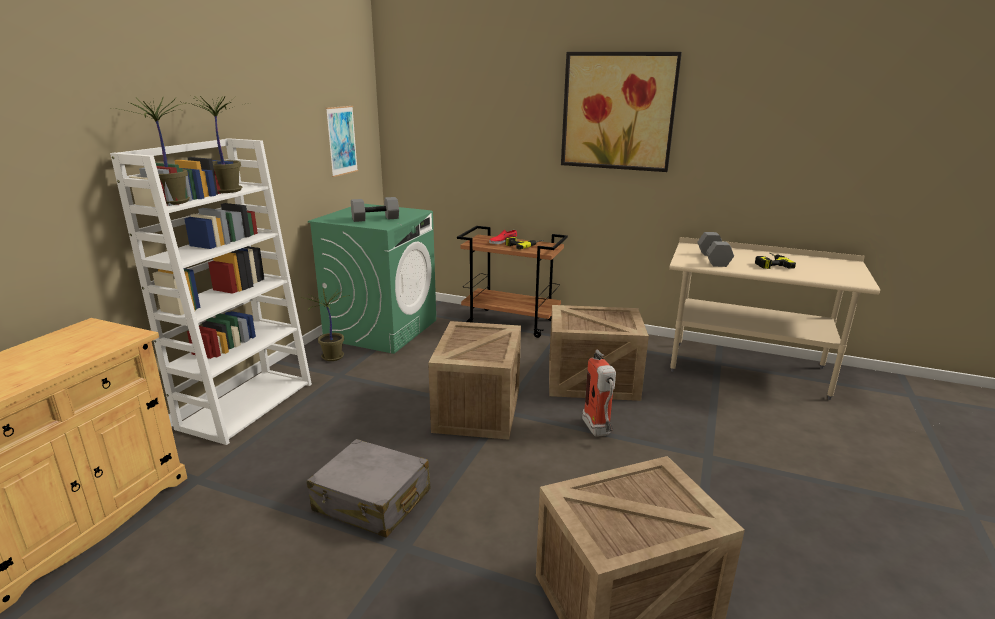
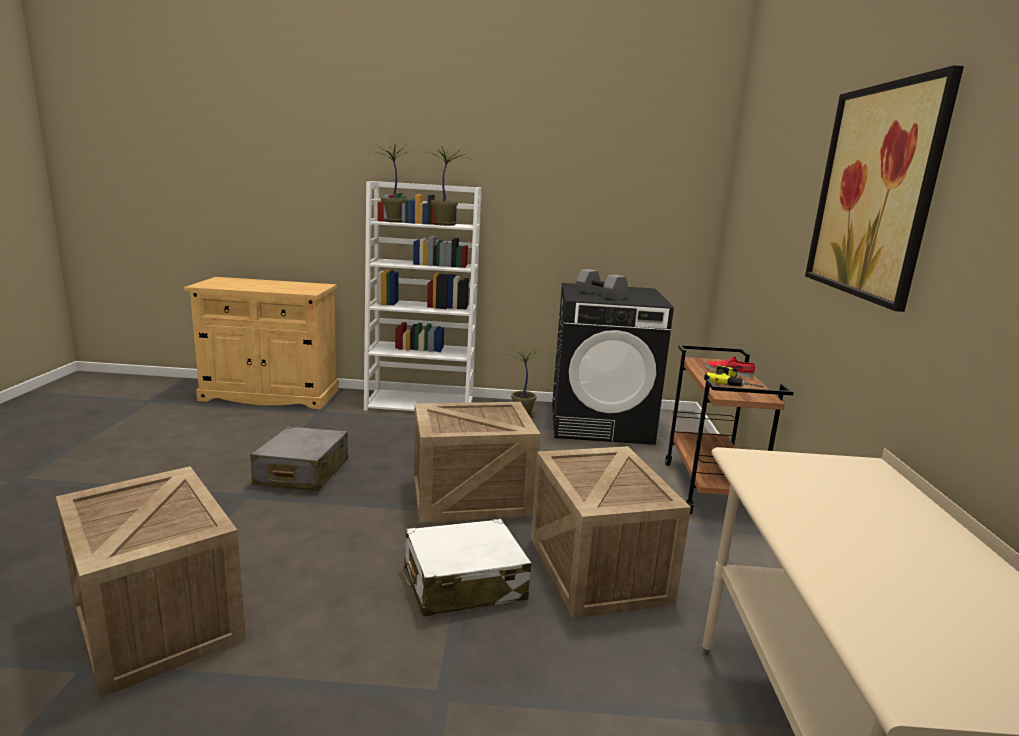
camera: 70 degrees right, 5 degrees down
green washing machine [308,204,436,354] -> black washing machine [552,283,674,445]
picture [326,106,358,177] -> none
fire extinguisher [582,350,616,437] -> white suitcase [402,519,531,617]
grey dumbbell [697,232,734,267] -> none
power drill [755,252,796,269] -> none

